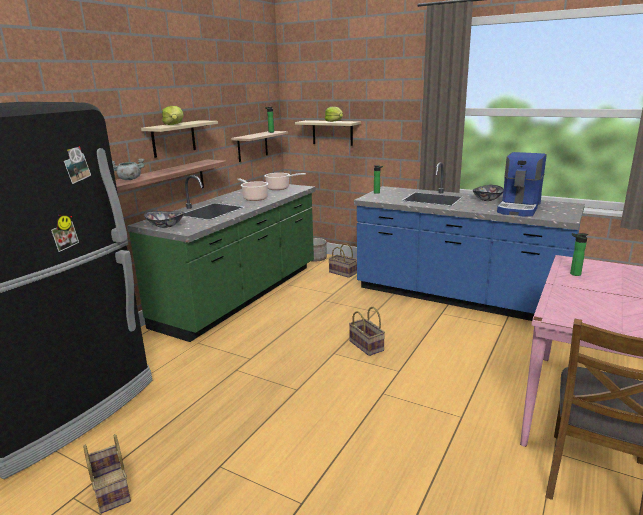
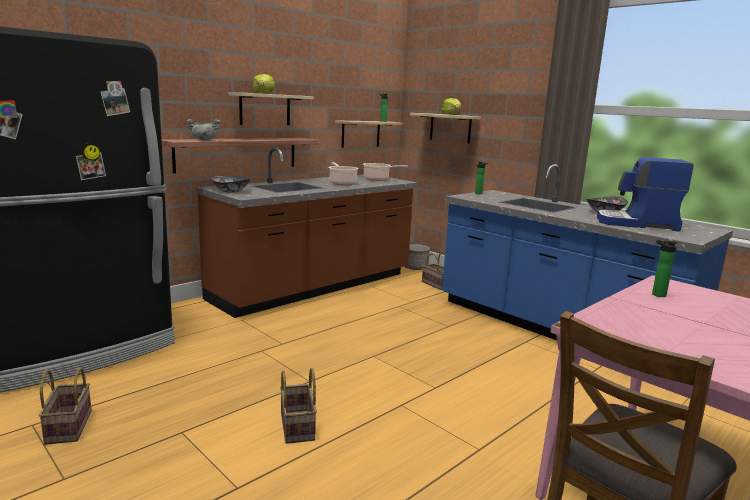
camera: 15 degrees right, 5 degrees down
green counter [127,175,315,342] -> brown counter [196,148,418,318]
basket [349,307,385,356] -> basket moved to [280,368,317,444]
coffee machine [497,152,546,217] -> coffee machine turned 60 degrees clockwise [597,157,694,231]

